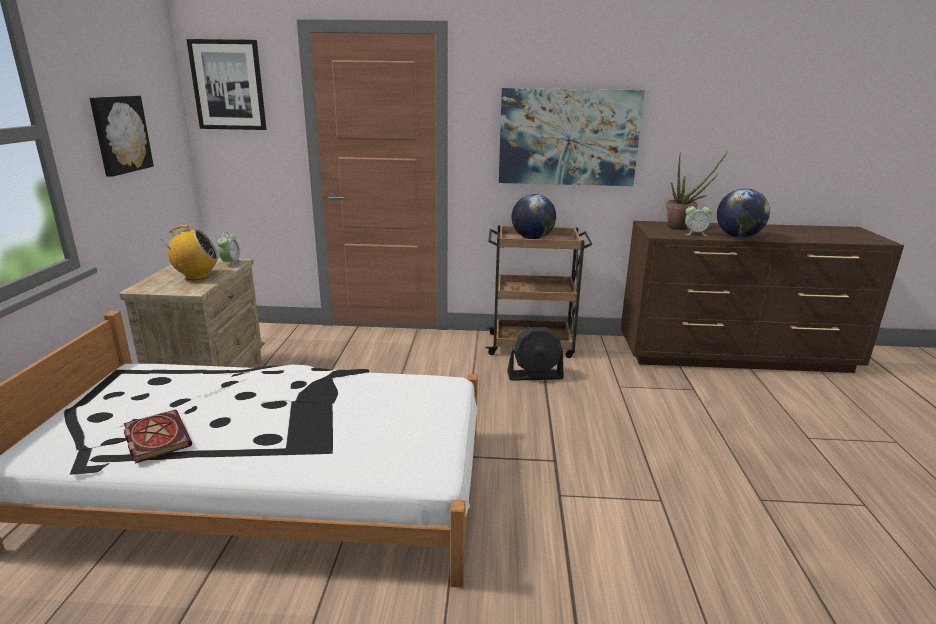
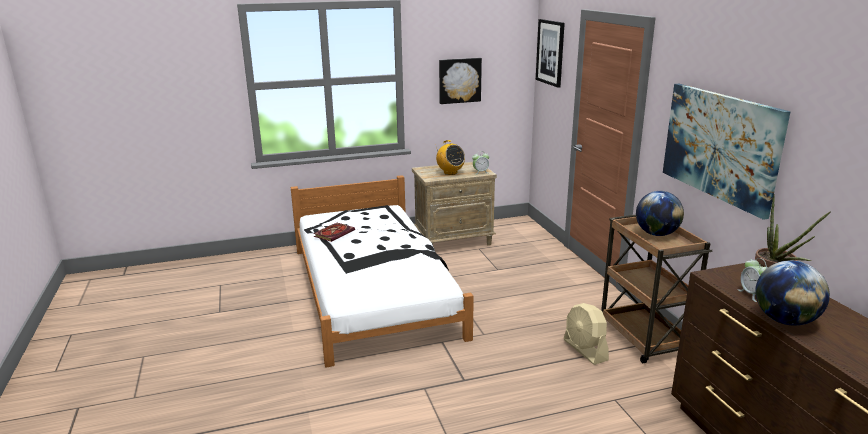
camera: 70 degrees right, 0 degrees up
black fan [507,327,564,381] -> beige fan [564,303,609,365]

